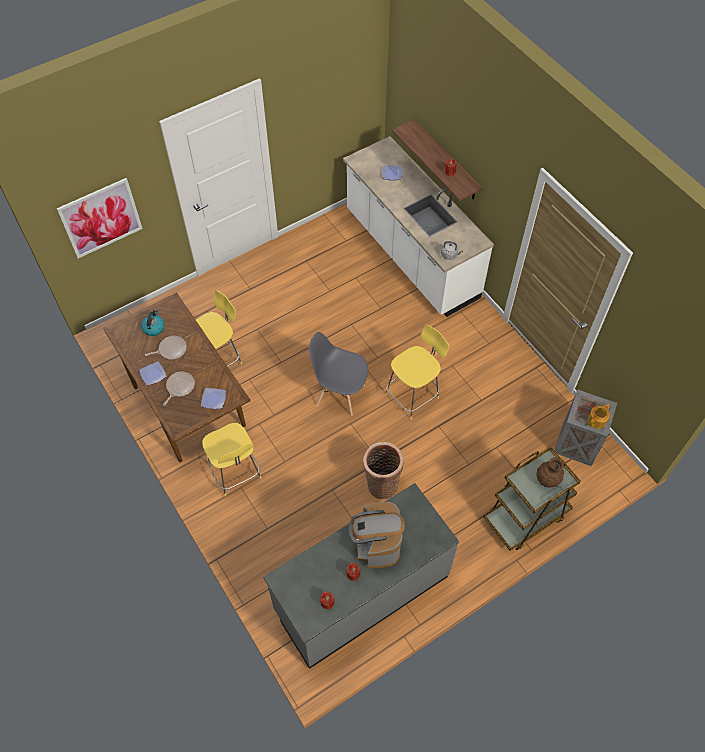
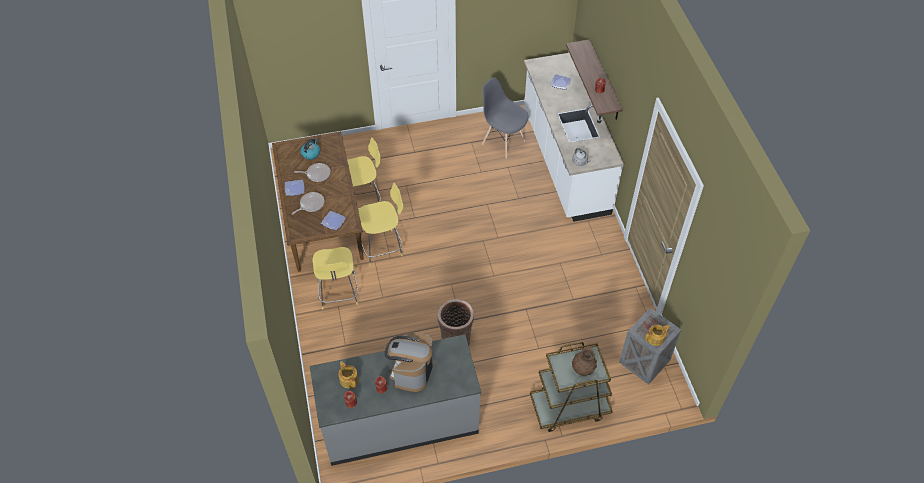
camera: 20 degrees right, 5 degrees down
picture [57,178,143,258] -> none
grey chair [309,332,368,416] -> grey chair moved to [482,78,528,159]
yellow stool [385,324,449,420] -> yellow stool moved to [358,183,403,266]
none -> teapot [339,361,358,388]

